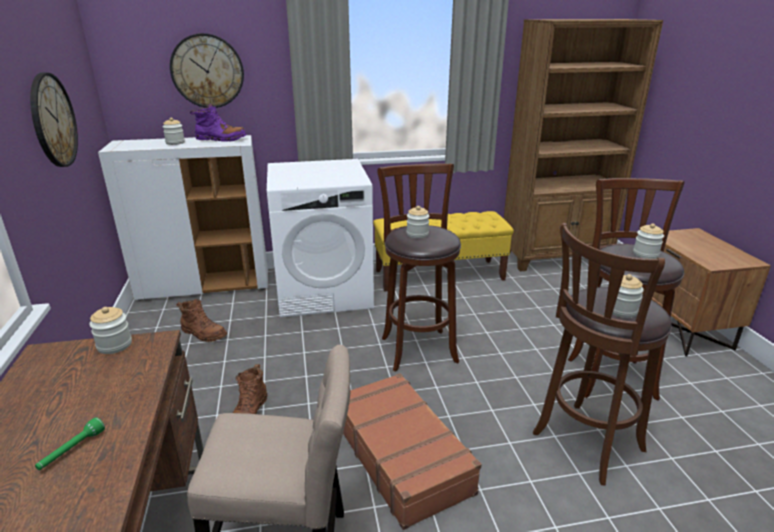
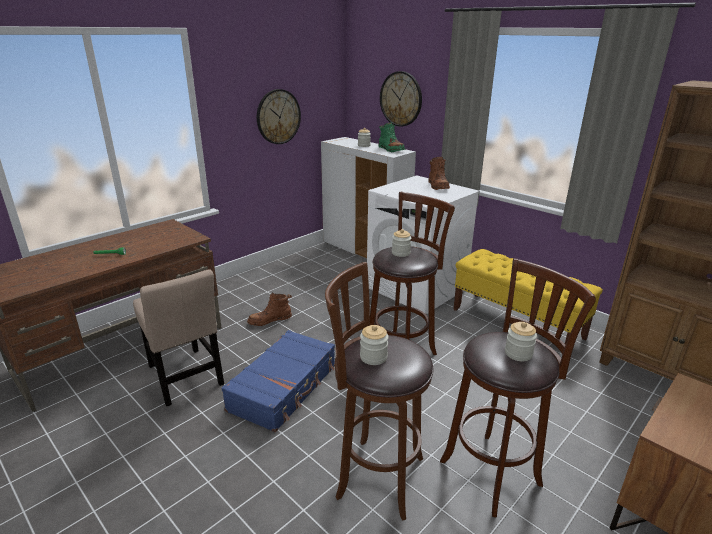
camera: 55 degrees right, 0 degrees up
jar [89,307,132,354] -> none
brown boot [176,299,227,342] -> brown boot moved to [428,157,450,190]
purple boot [190,103,247,142] -> green boot [379,122,405,152]
brown suitcase [343,373,481,530] -> blue suitcase [221,330,335,432]

